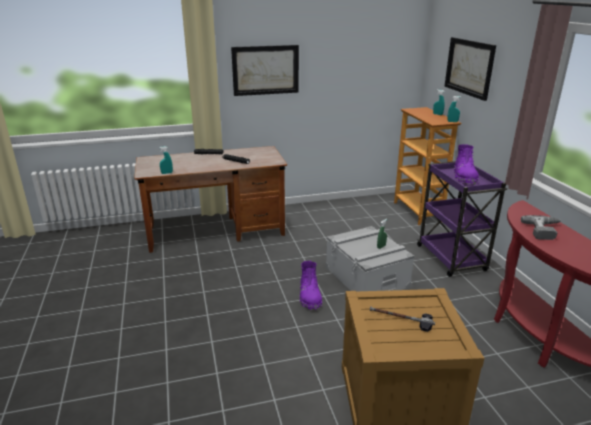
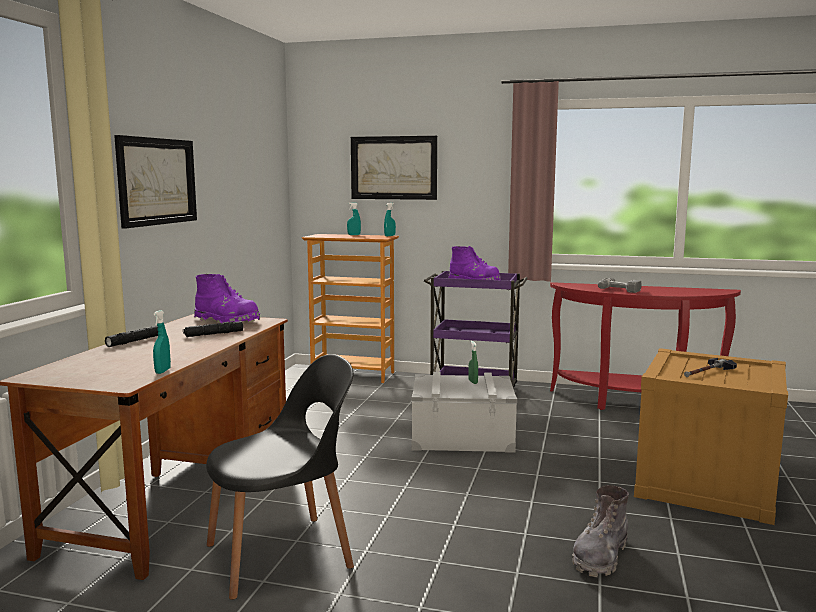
camera: 60 degrees left, 15 degrees down
purple boot [300,261,322,310] -> purple boot moved to [194,274,260,323]
none -> black chair [206,354,354,600]
none -> grey boot [572,485,629,577]

